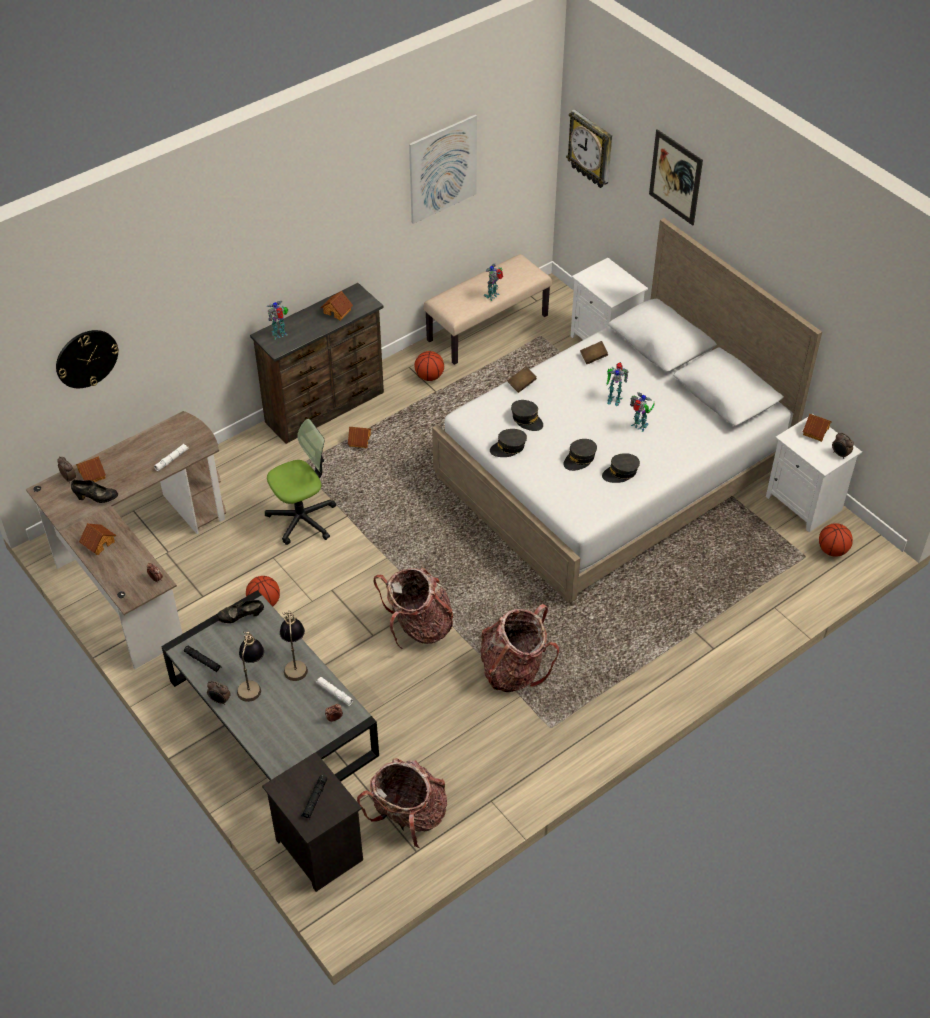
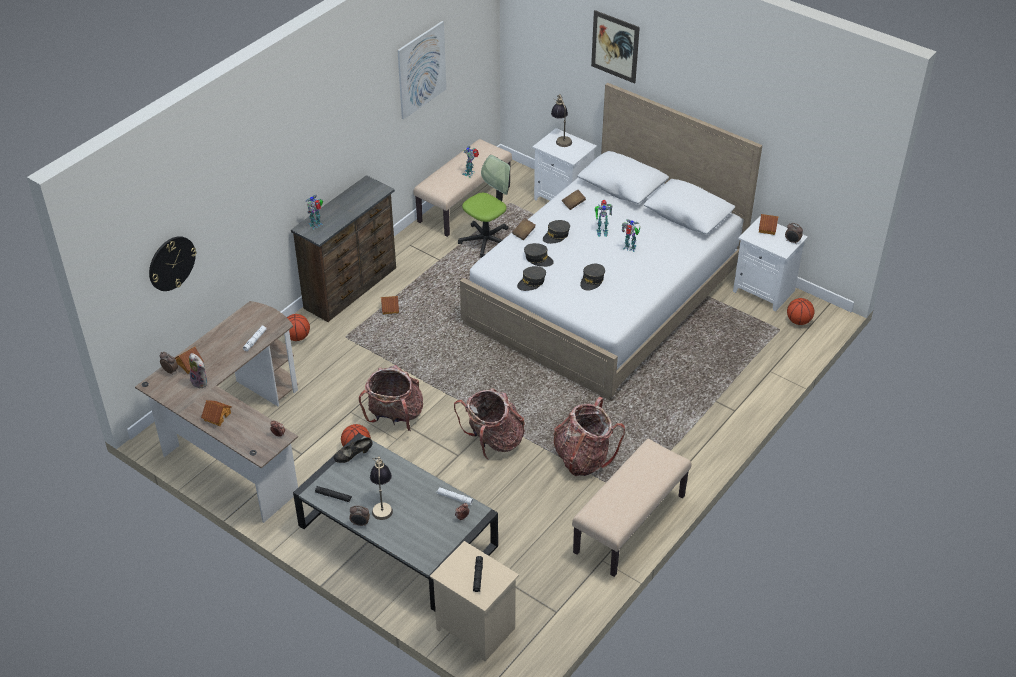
camera: 15 degrees left, 5 degrees down
black shoe [71,480,118,503] -> plush toy [189,353,207,389]
black nightstand [262,752,363,892] -> beige nightstand [430,541,519,661]
office chair [265,419,336,545] -> office chair moved to [458,155,510,258]
table lamp [280,611,308,681] -> table lamp moved to [551,94,572,147]
toy house [320,291,353,321] -> none
backpack [357,758,447,849] -> backpack moved to [359,365,423,431]
basketball [414,351,444,381] -> basketball moved to [287,314,310,341]
wall clock [566,109,612,188] -> none
grey cap [602,453,640,483] -> grey cap moved to [543,220,570,244]
none -> beige bench [572,439,691,577]

